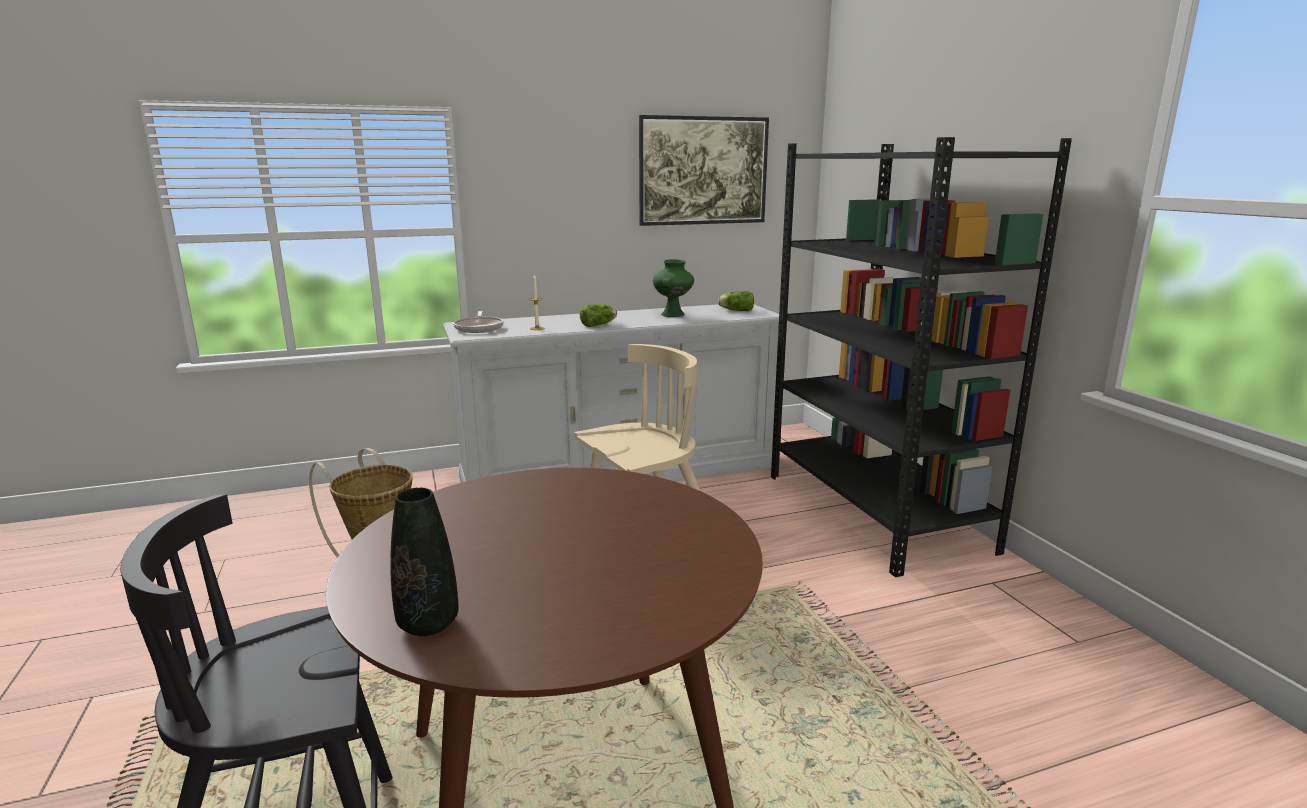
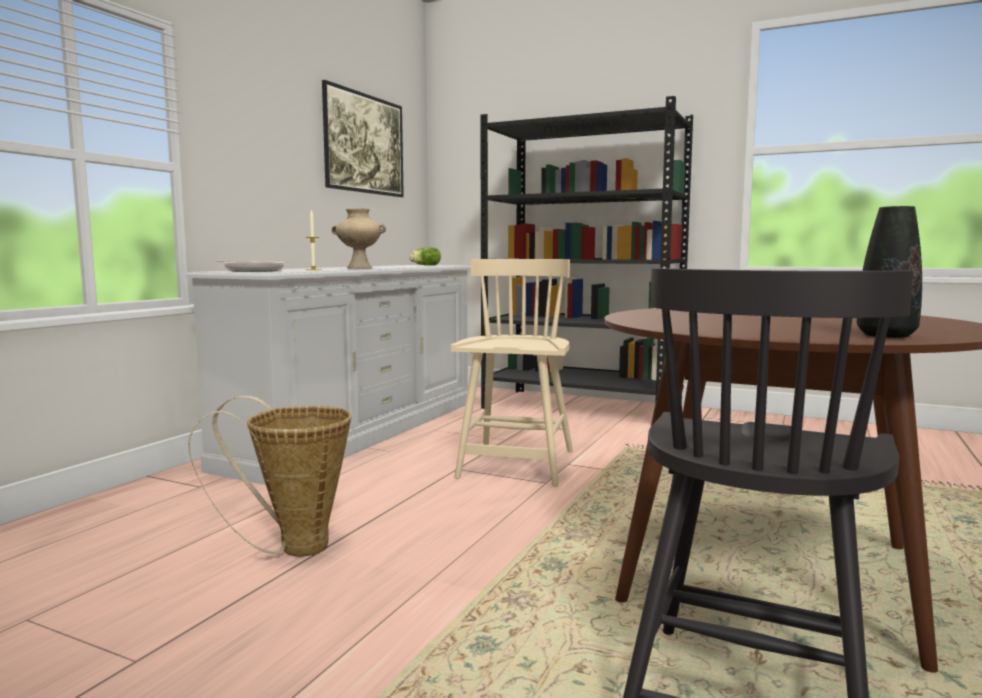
camera: 45 degrees left, 10 degrees down
lettuce [580,304,617,327] -> beige vase [331,209,386,269]
green vase [653,259,694,317] -> none

